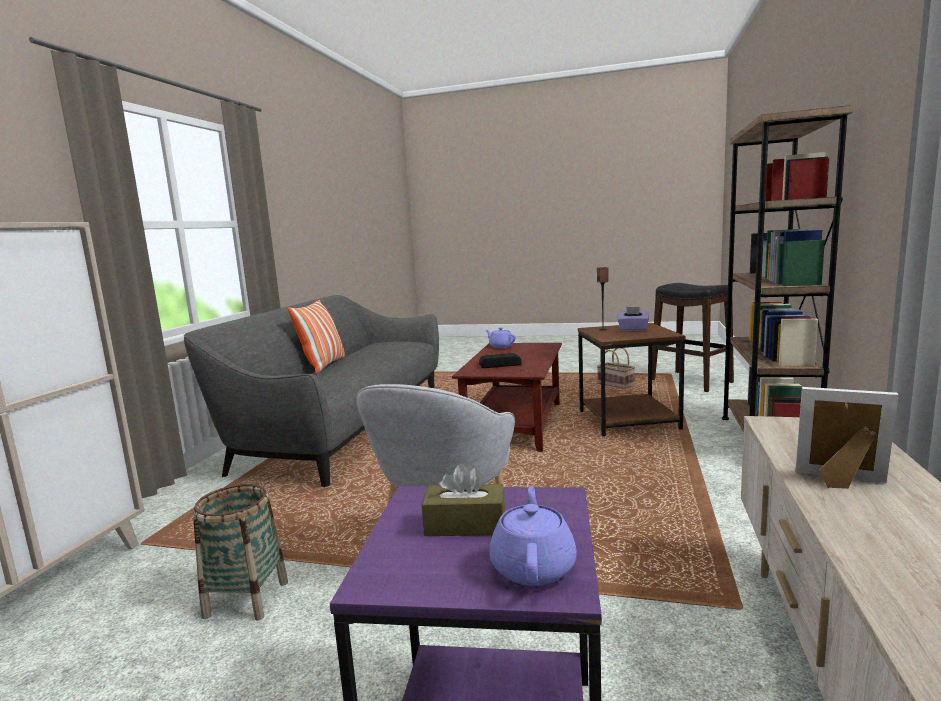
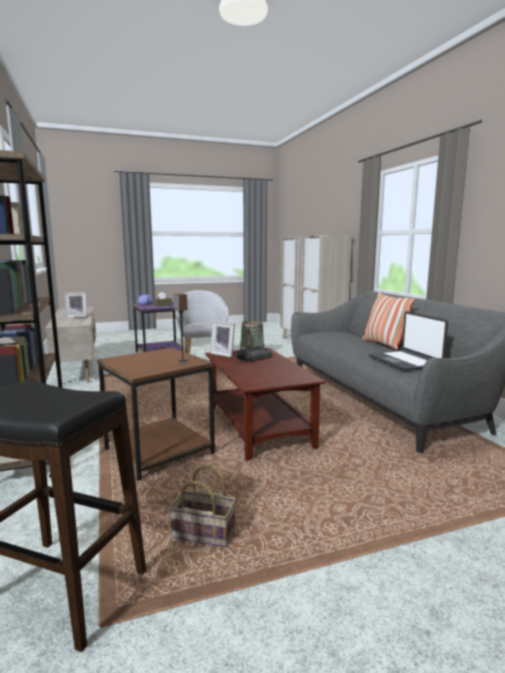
camera: 145 degrees right, 0 degrees up
purple teapot [486,327,516,348] -> none
purple tissue box [618,307,649,331] -> none
none -> picture frame [210,321,235,357]
none -> laptop [369,311,448,371]

